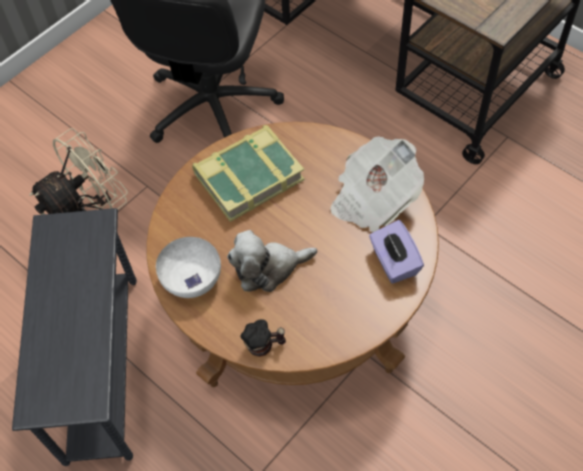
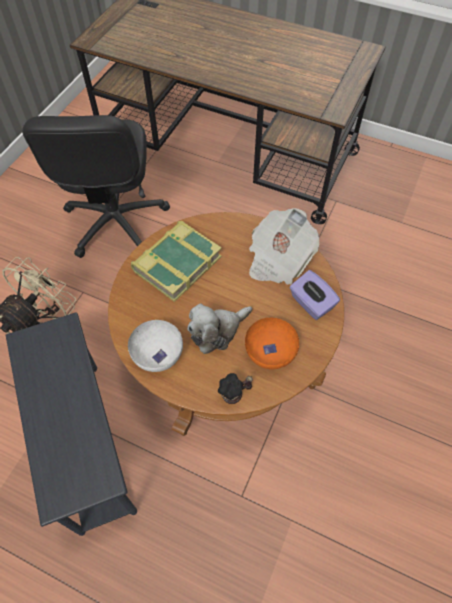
camera: 20 degrees left, 0 degrees up
none -> orange bowl [245,318,299,369]

